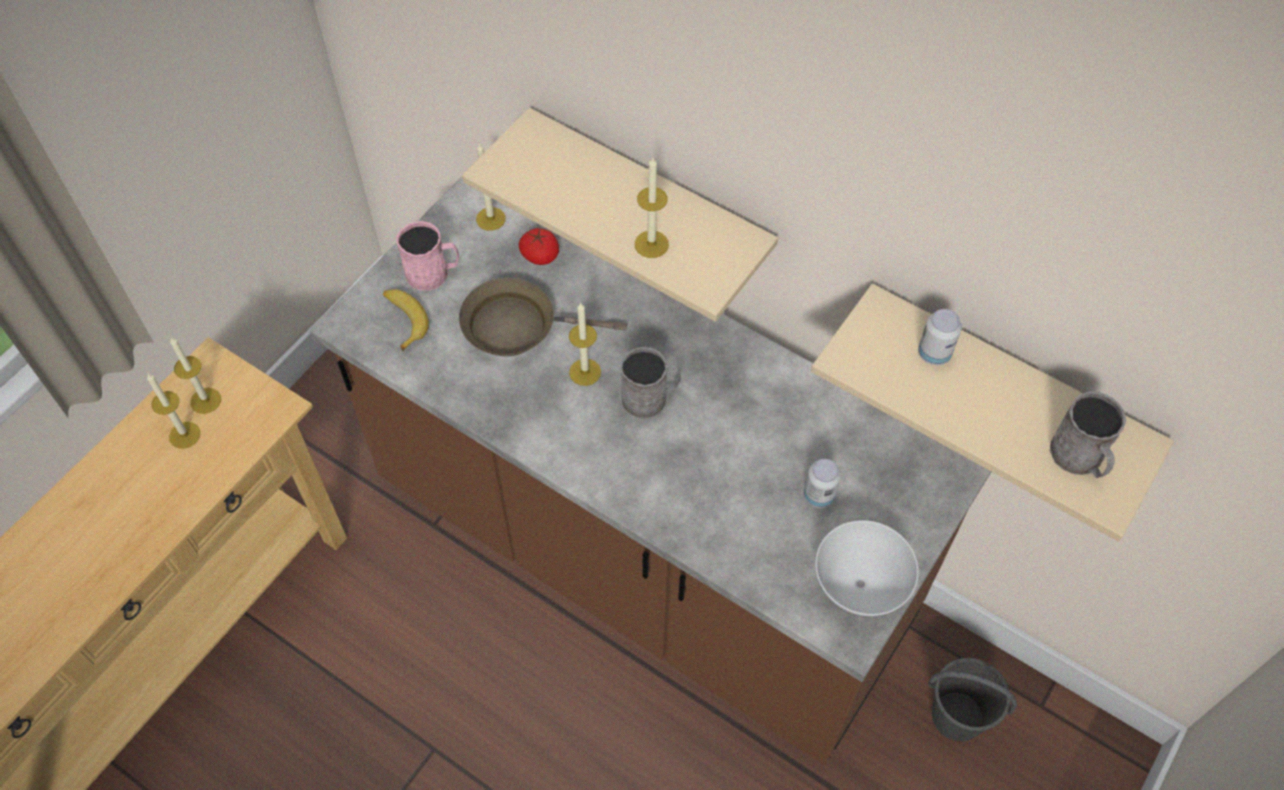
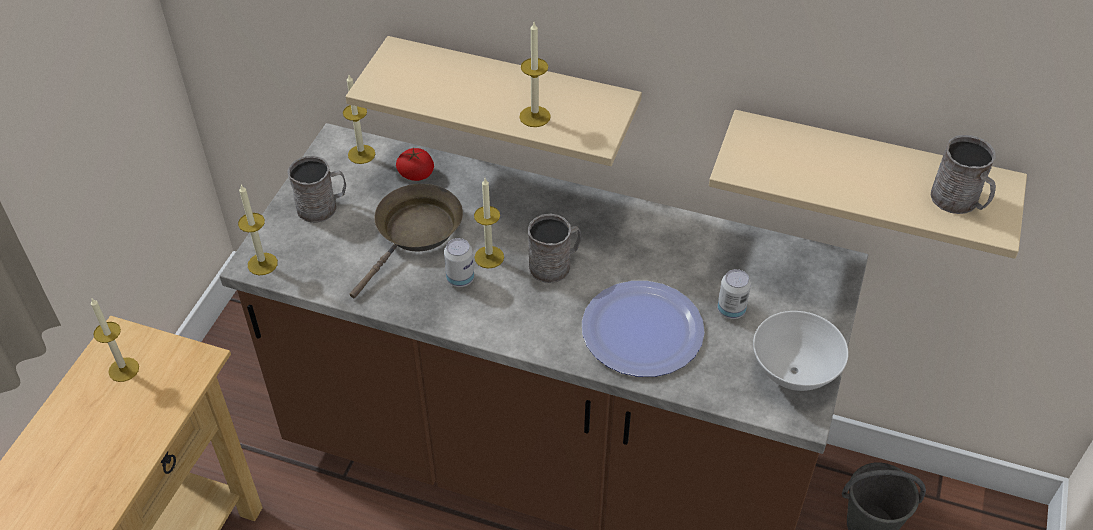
camera: 15 degrees left, 10 degrees down
candle [147,374,200,449] -> candle moved to [238,185,278,275]
banana [383,289,429,351] -> none
pink mug [396,221,459,291] -> grey mug [287,156,346,223]
brown frying pan [459,278,627,356] -> brown frying pan turned 135 degrees clockwise [350,184,463,299]
can [918,309,962,365] -> can moved to [444,238,474,287]
none -> plate [582,281,705,377]

